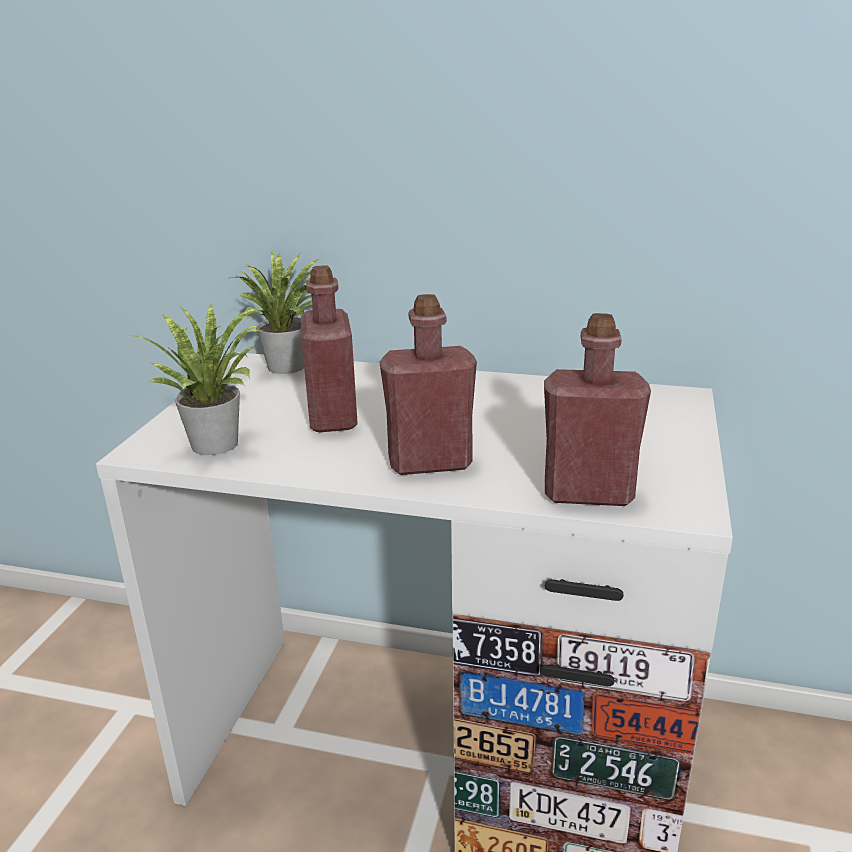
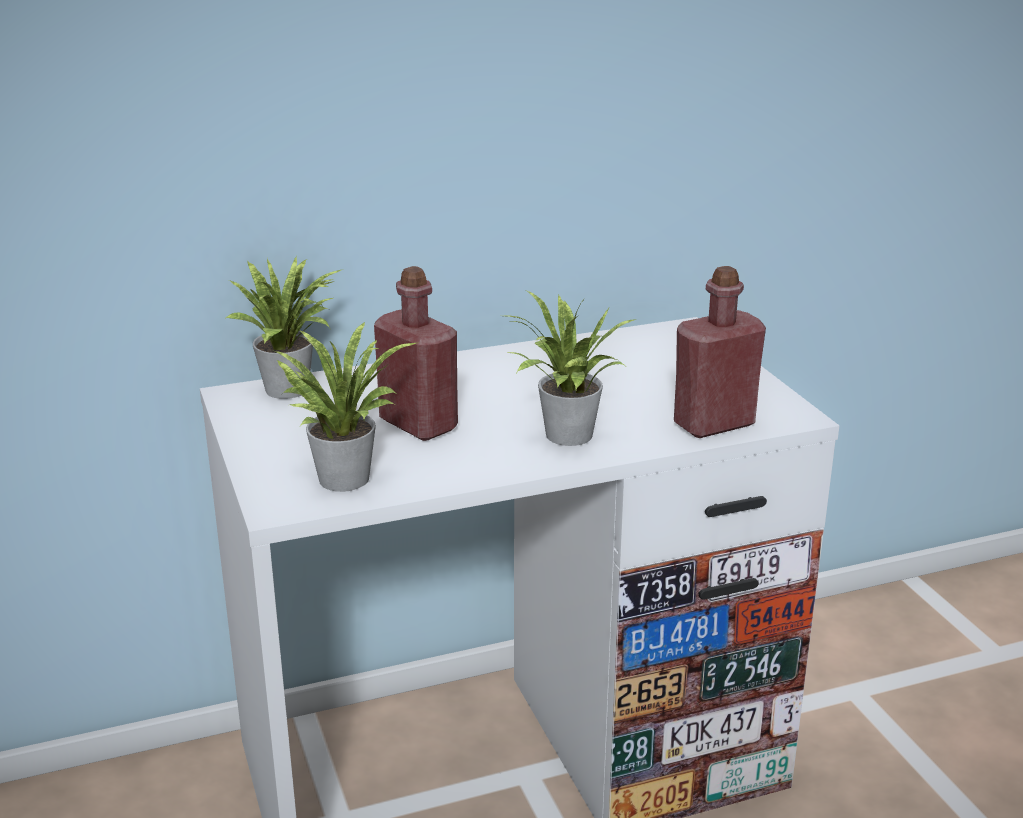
camera: 35 degrees left, 0 degrees up
red bottle [379,294,477,475] -> potted plant [506,290,634,446]

